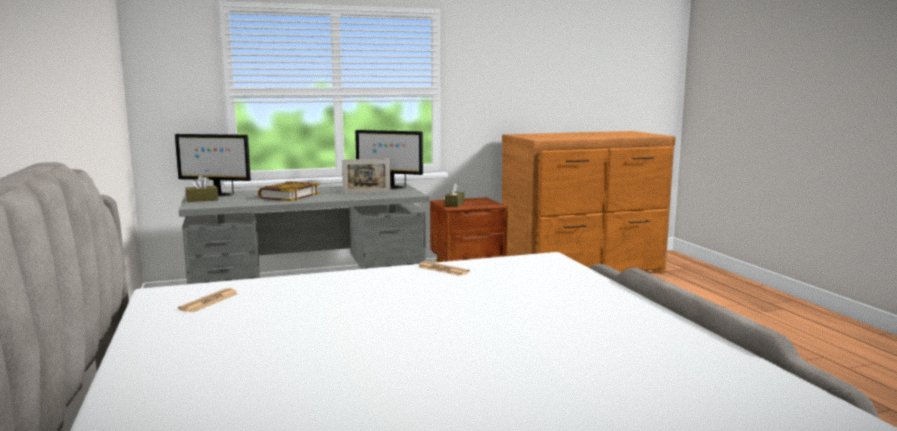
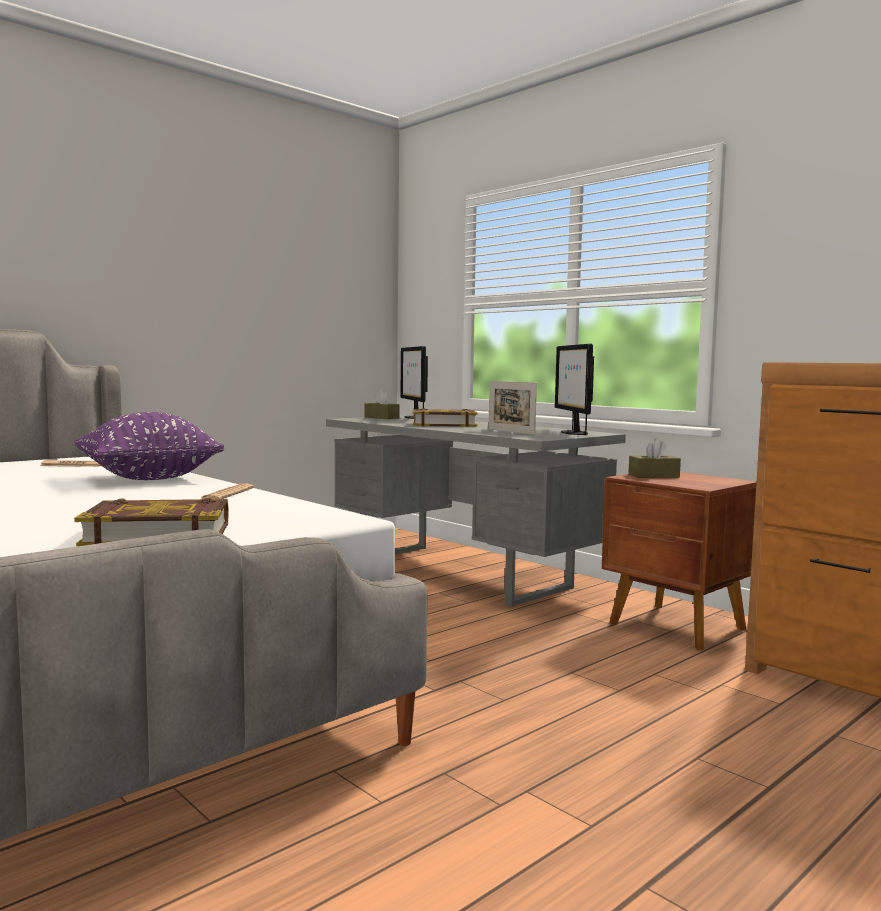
camera: 65 degrees right, 5 degrees down
none -> purple pillow [74,412,224,480]
none -> book [74,498,229,547]

